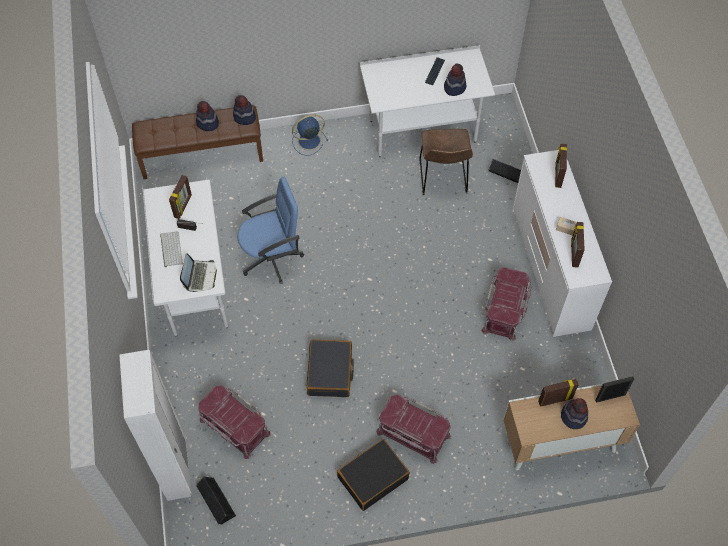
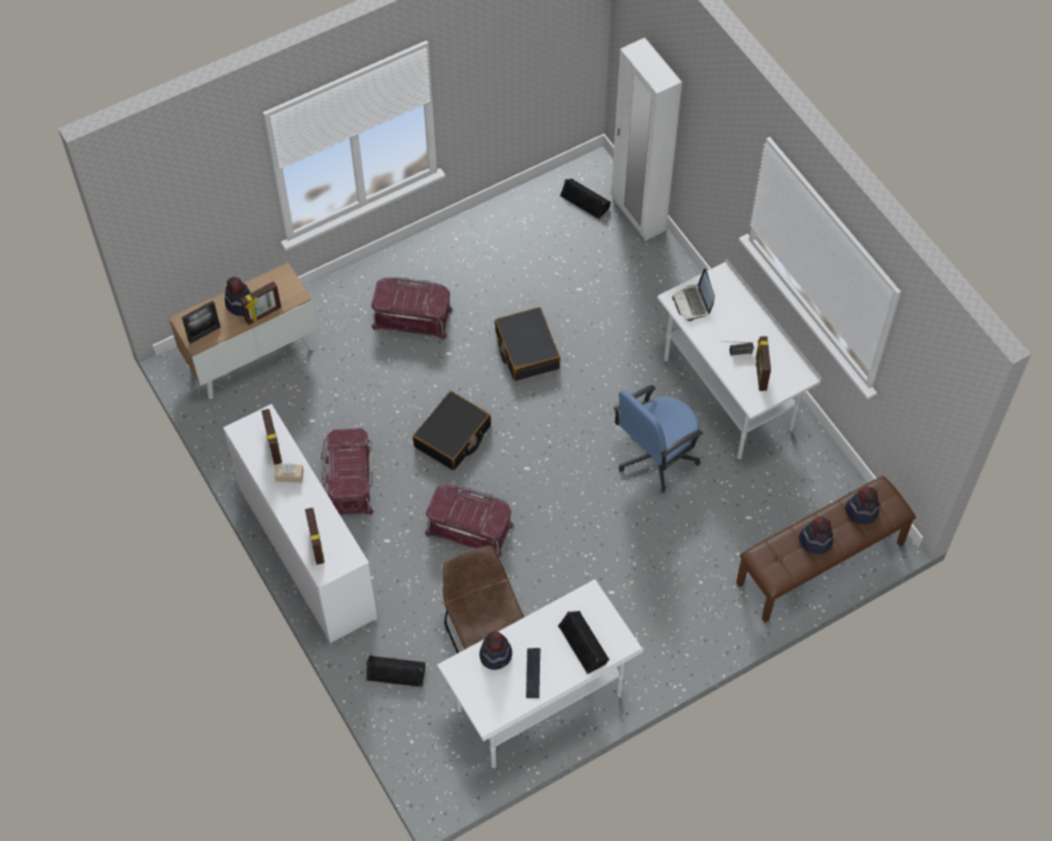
camera: 160 degrees right, 0 degrees up
keyboard [160,231,183,267] -> none
red storage box [198,385,270,459] -> red storage box moved to [425,483,514,558]
hat [233,95,256,125] -> hat moved to [845,487,879,524]
blue fan [292,115,328,156] -> none
black suitcase [337,439,410,511] -> black suitcase moved to [413,391,491,470]
none -> black speaker [558,611,610,674]

